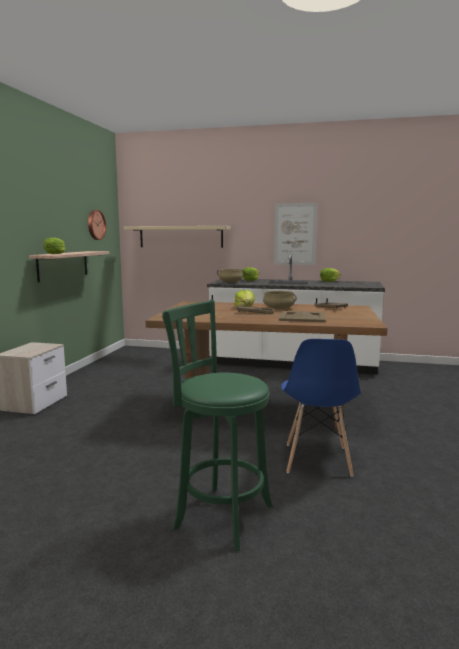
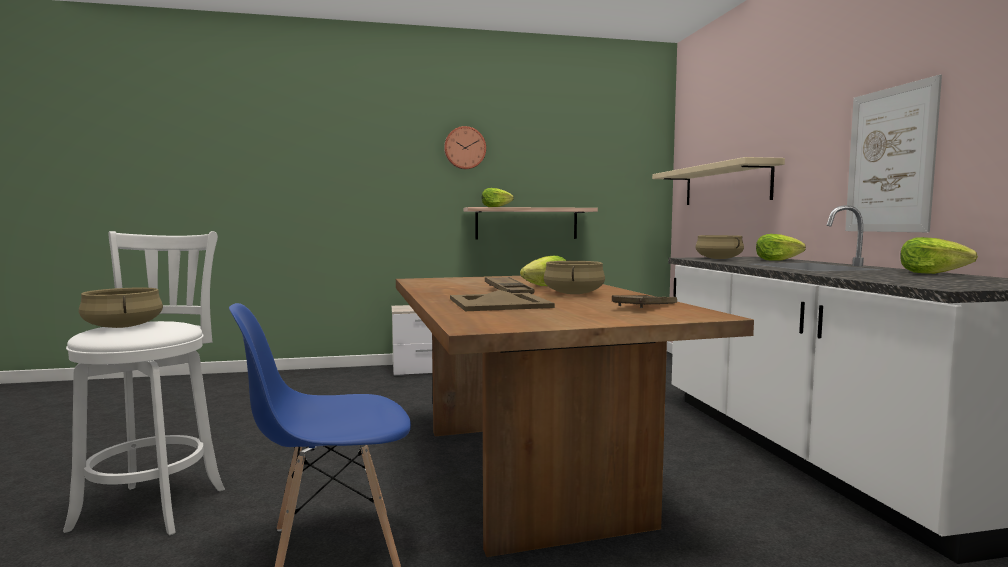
camera: 65 degrees right, 5 degrees down
wall clock [88,210,106,240] -> wall clock moved to [444,126,486,169]
green stool [162,299,273,551] -> white stool [63,231,225,535]
none -> beige cooking pot [79,288,163,328]

